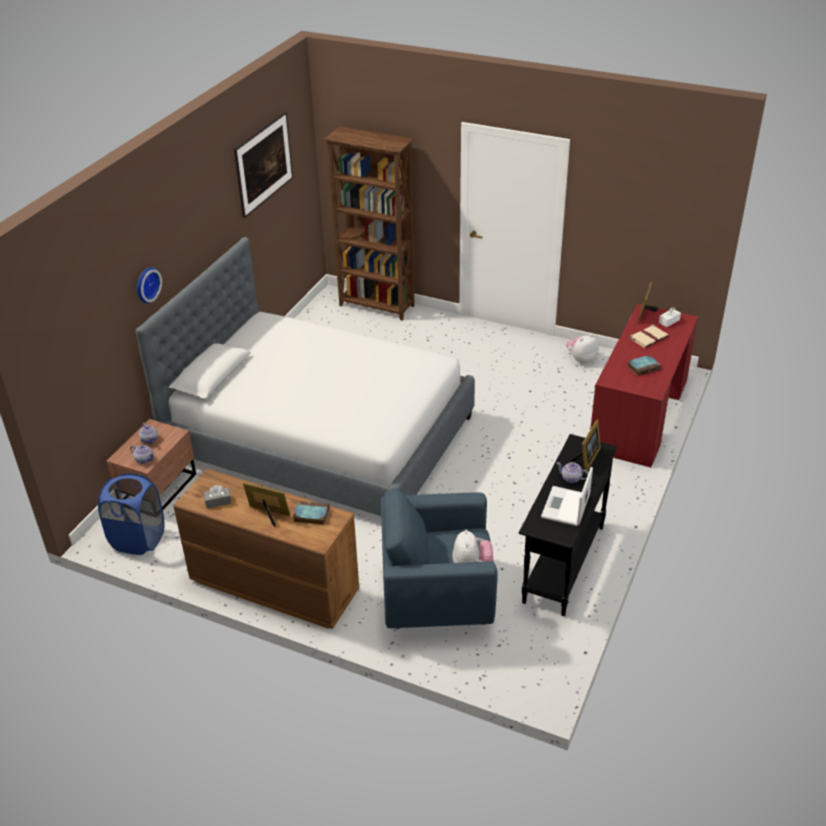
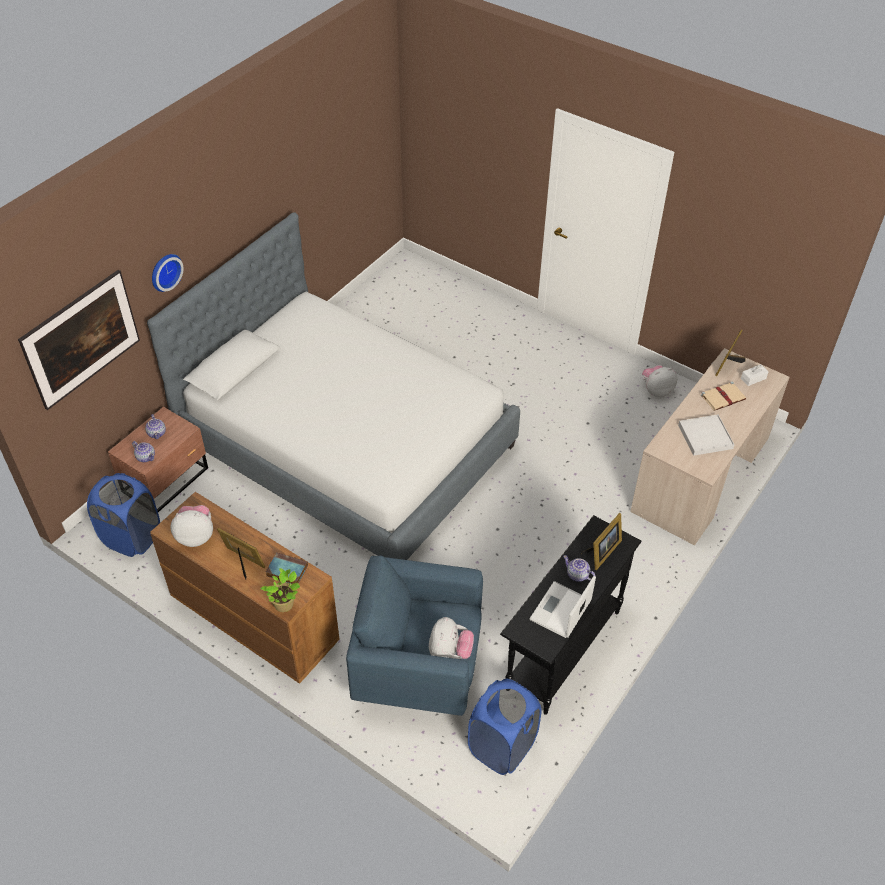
camera: 10 degrees right, 10 degrees up
grey tissue box [204,485,231,508] -> plush toy [170,505,213,547]
picture [234,112,293,218] -> picture moved to [18,270,140,410]
brown bookcase [323,126,415,321] -> none
red desk [590,304,698,468] -> beige desk [630,348,790,545]
book [627,355,661,376] -> white tray [678,415,735,456]
none -> potted plant [260,568,300,612]
none -> blue laundry basket [468,679,542,775]

